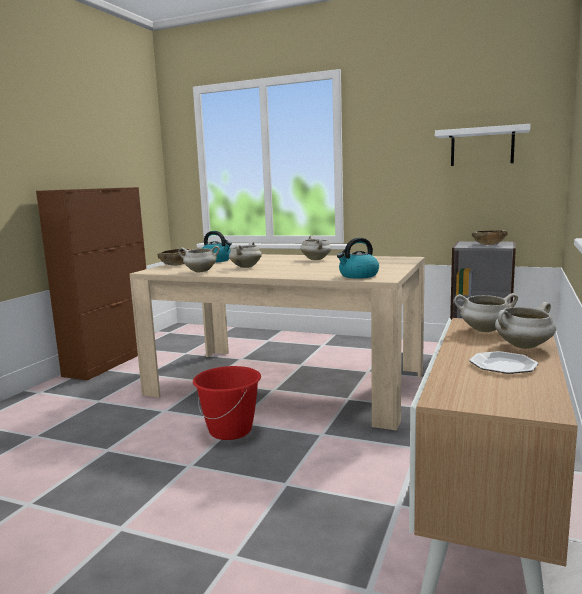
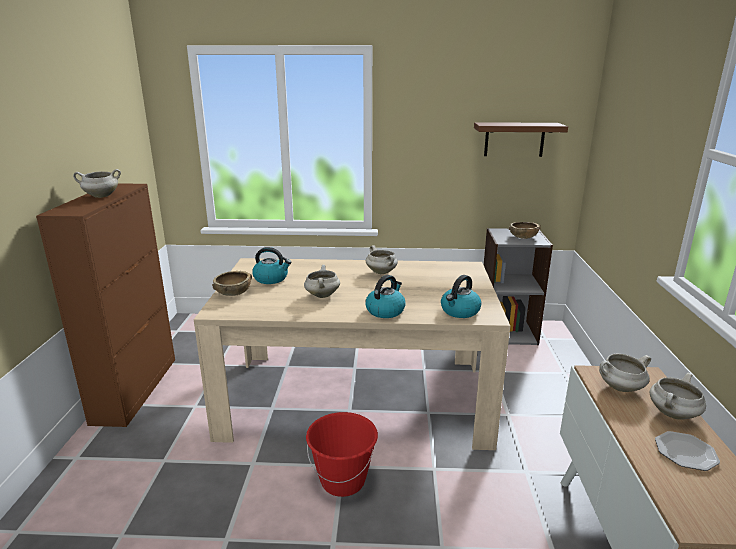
camera: 20 degrees left, 10 degrees up
white cooking pot [179,246,220,272] -> white cooking pot moved to [73,169,121,198]
white shelf [435,124,531,166] -> brown shelf [474,122,568,157]
none -> kettle [365,275,406,318]

